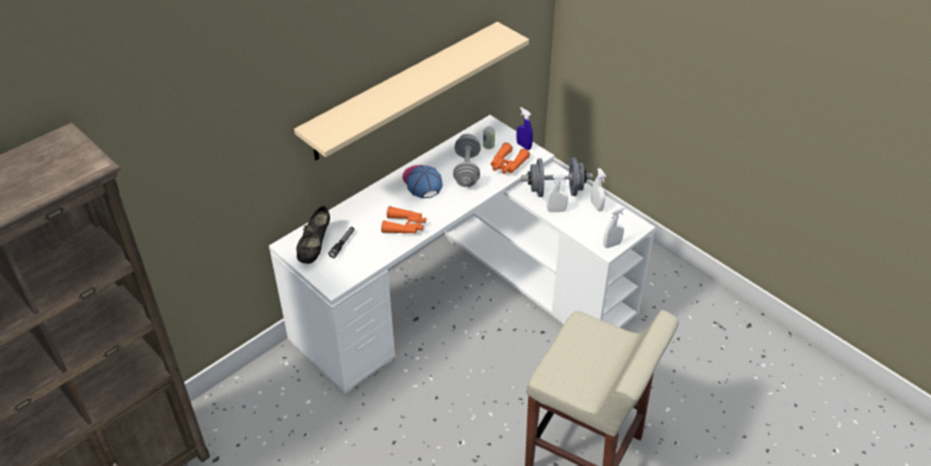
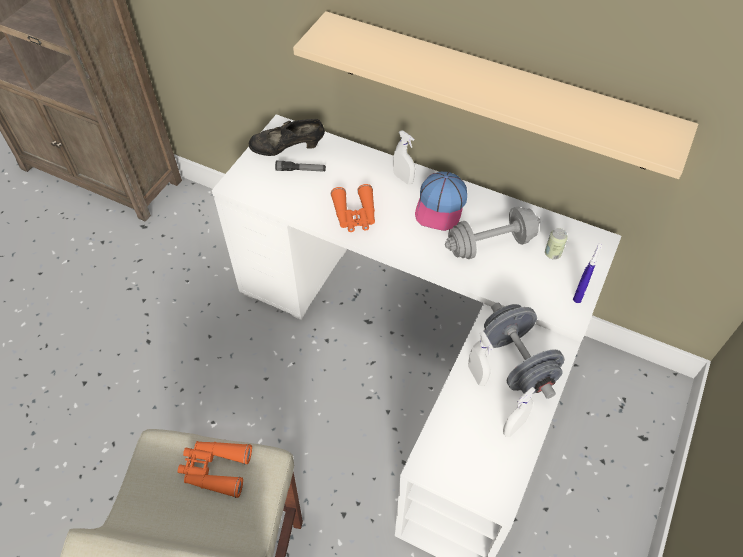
camera: 70 degrees right, 10 degrees up
cap [402,165,442,198] -> cap turned 150 degrees clockwise [415,172,467,231]
orange binoculars [491,142,530,174] -> orange binoculars moved to [178,441,252,498]
white spray bottle [603,207,625,248] -> white spray bottle moved to [393,130,415,184]

